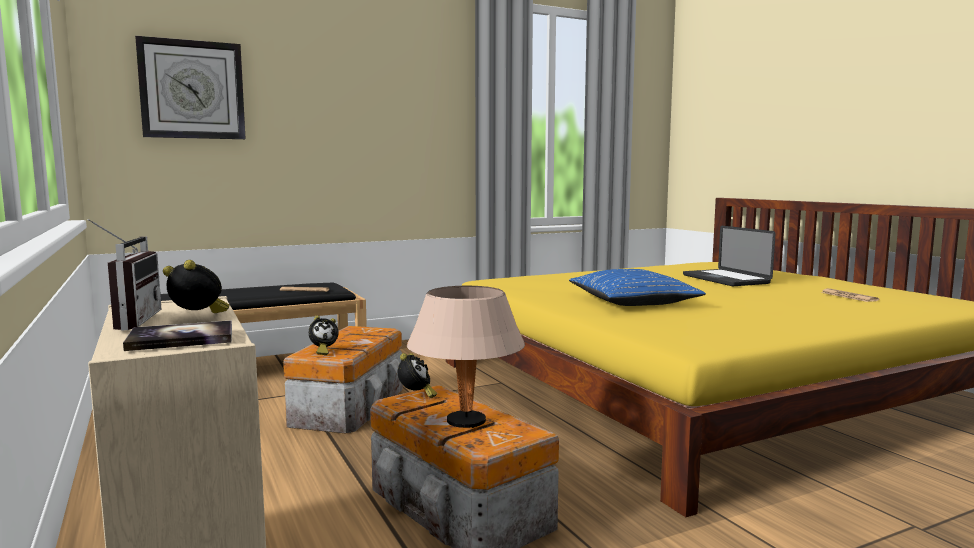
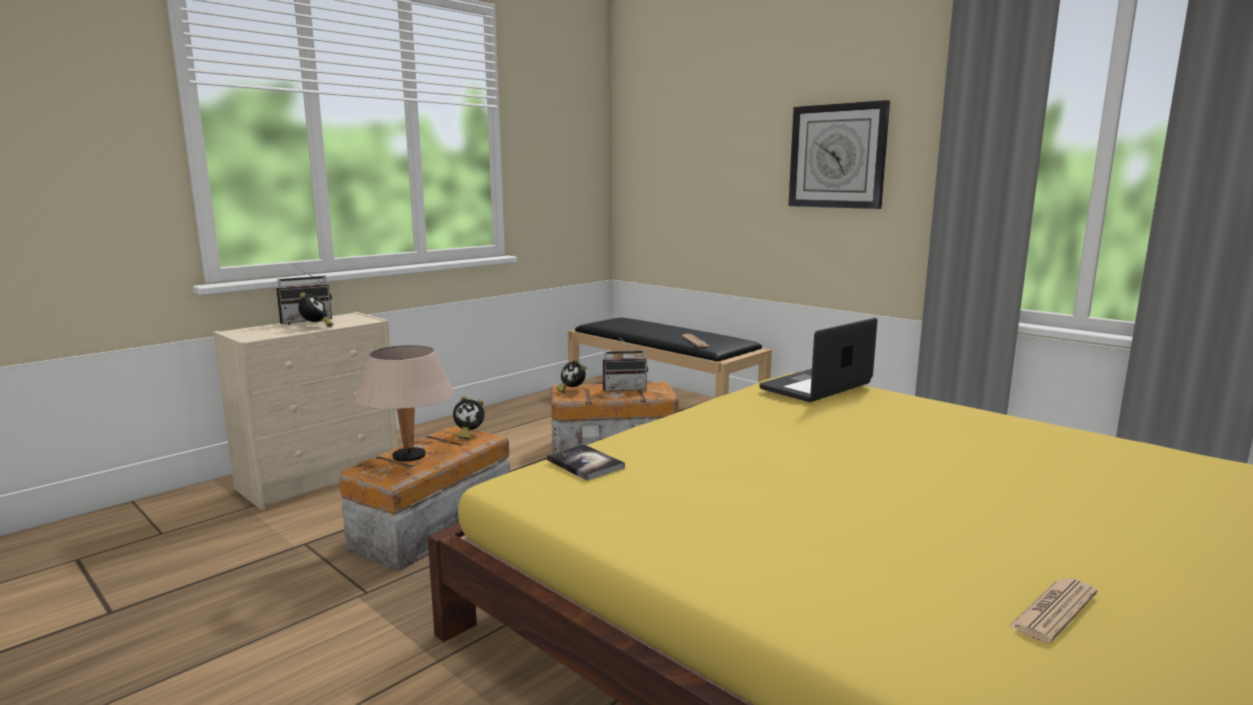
camera: 70 degrees right, 5 degrees up
book [123,320,232,351] -> book moved to [547,444,625,481]
wall clock [135,36,246,139] -> wall clock moved to [789,100,890,209]
blue pillow [569,269,706,306] -> none
laptop [683,226,775,286] -> laptop moved to [759,318,877,402]
none -> radio [603,337,648,392]

